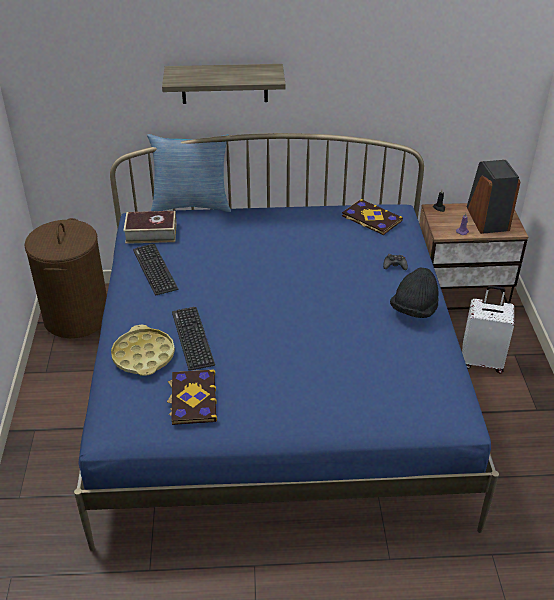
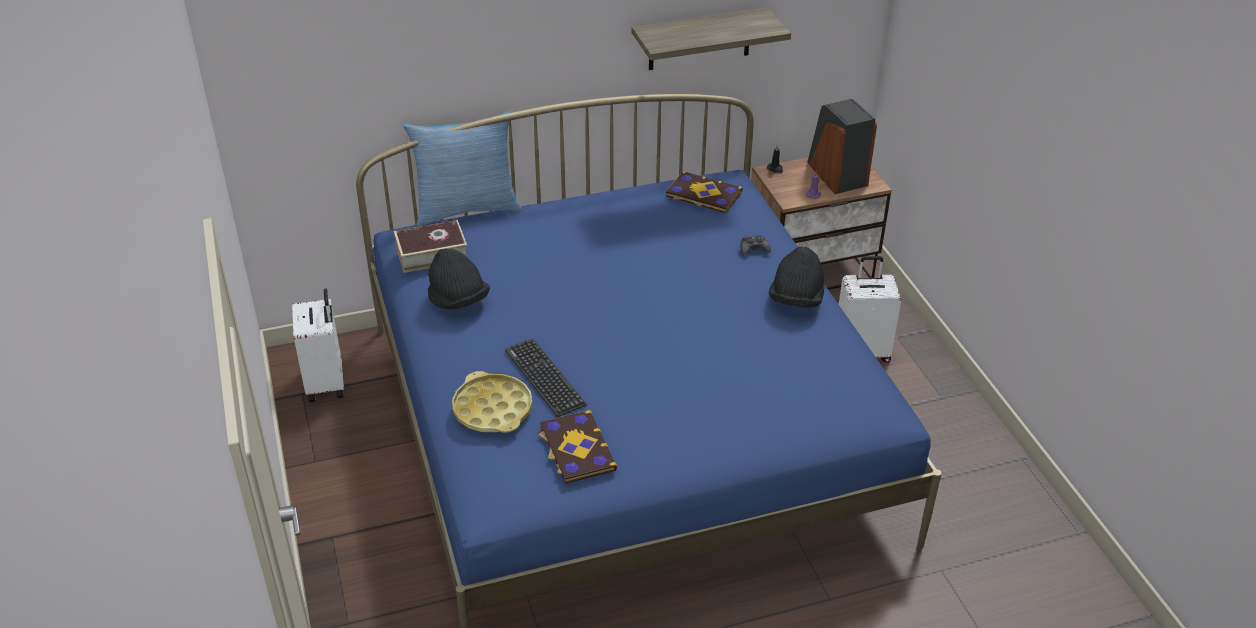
camera: 15 degrees left, 0 degrees up
brown laundry basket [24,218,107,338] -> white suitcase [292,289,344,402]
keyboard [133,244,178,295] -> black hat [428,249,490,309]
shelf [162,64,286,104] -> shelf moved to [632,7,791,70]

